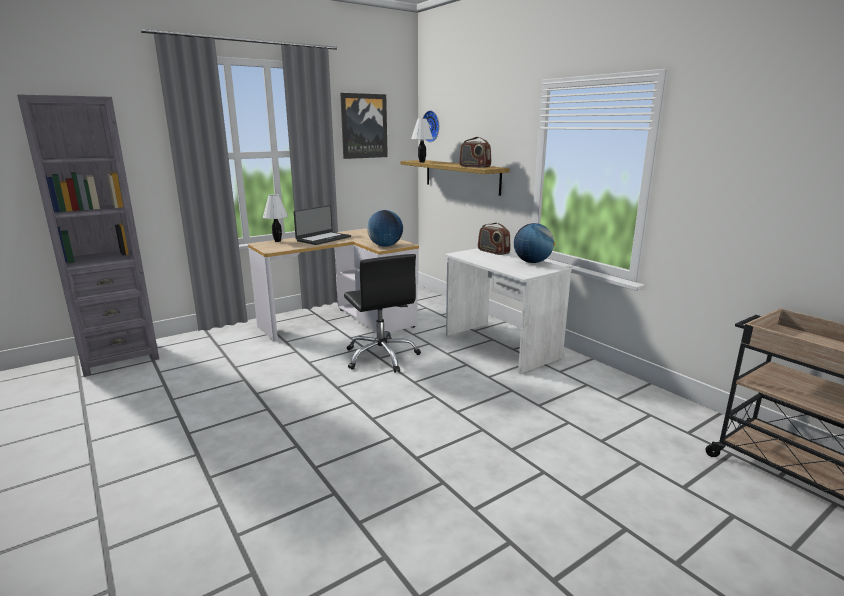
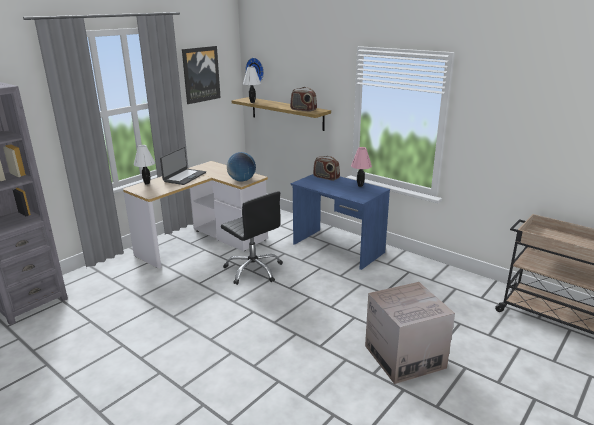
camera: 15 degrees left, 5 degrees up
white desk [444,248,572,374] -> blue desk [291,174,390,270]
globe [514,223,555,263] -> pink table lamp [351,147,372,187]
none -> cardboard box [365,282,455,384]

